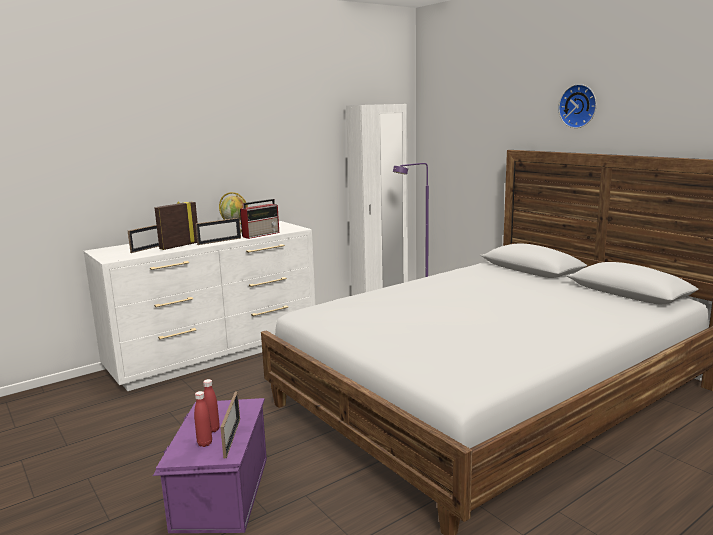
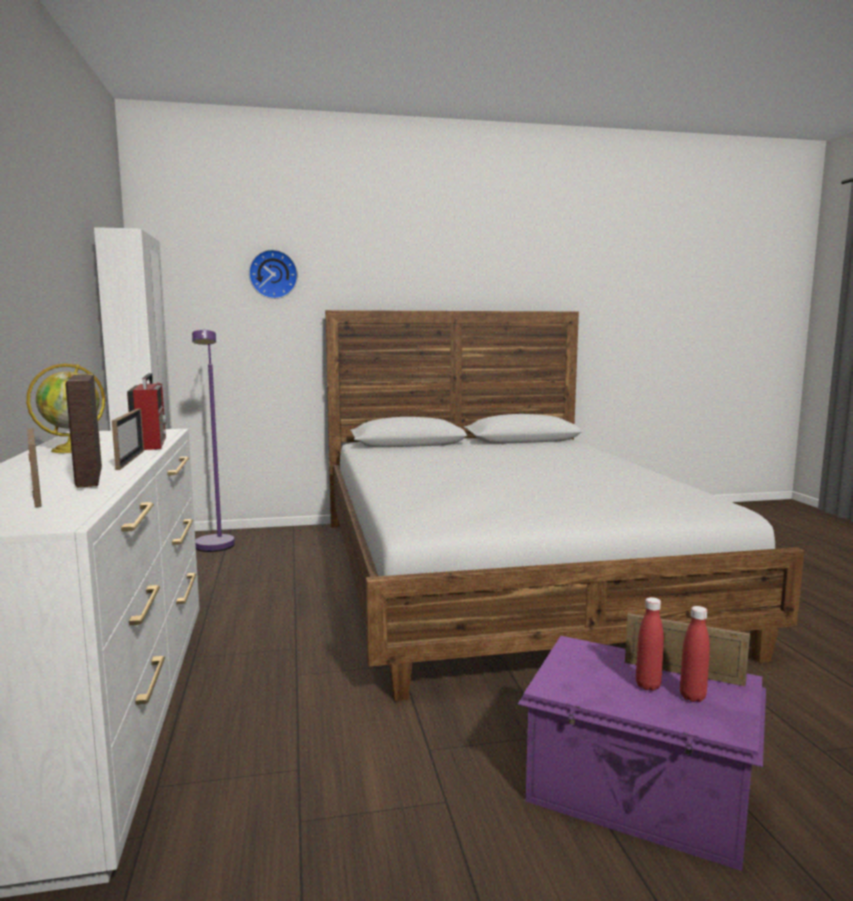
camera: 65 degrees left, 5 degrees down
wall clock [558,84,597,128] -> wall clock moved to [249,249,298,299]

